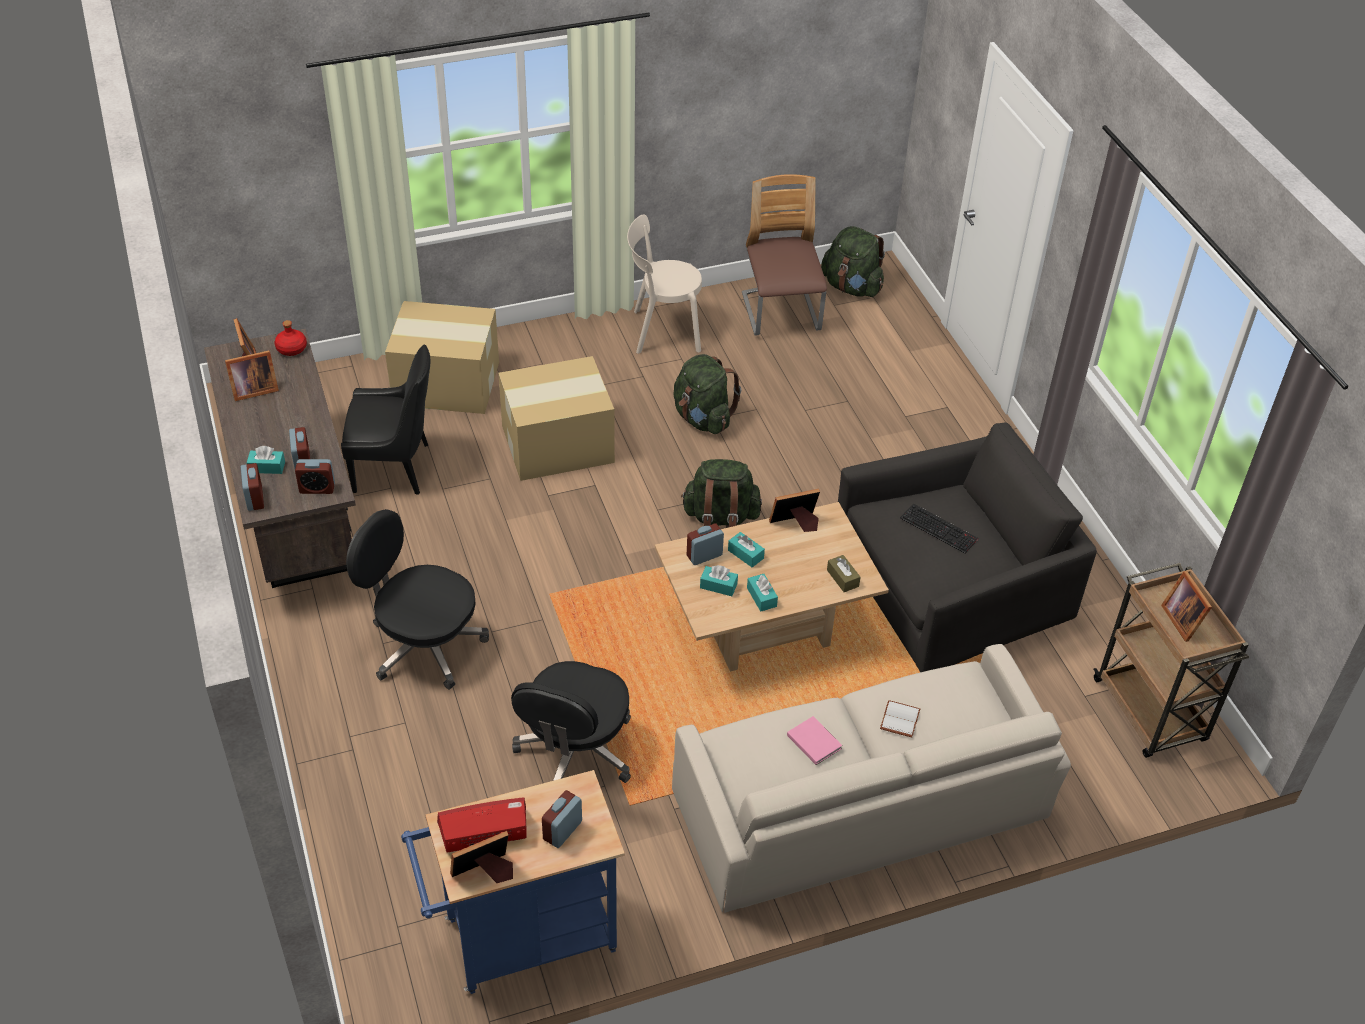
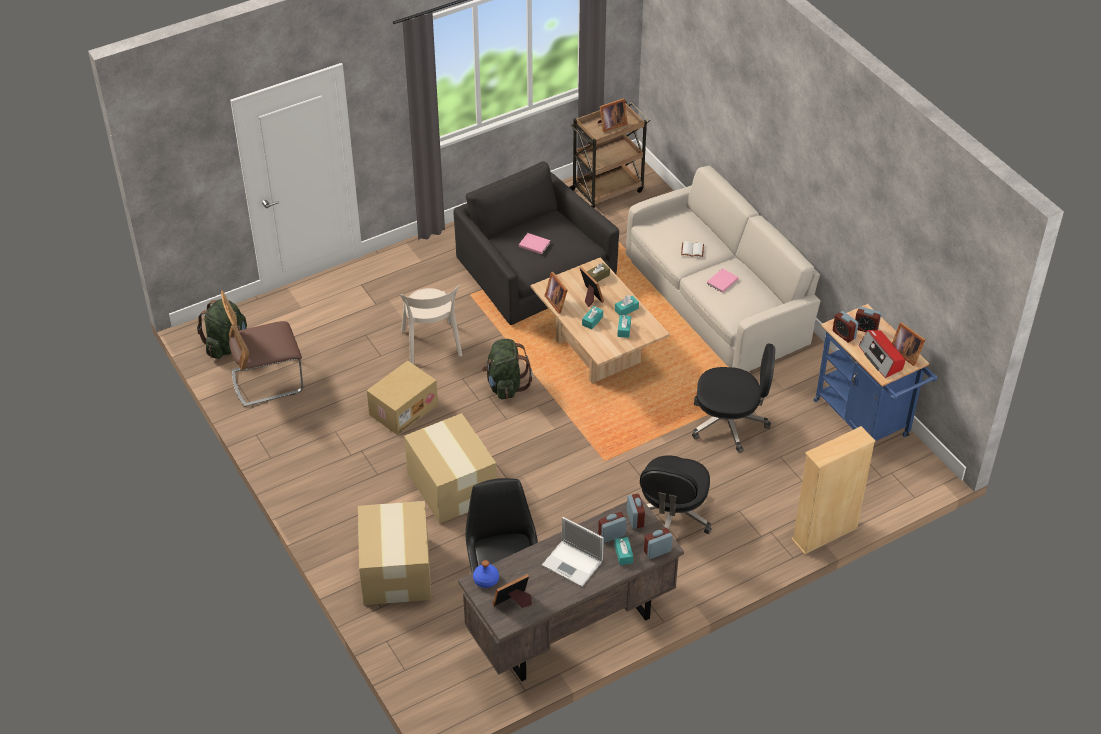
camera: 100 degrees left, 0 degrees up
picture frame [225,351,279,401] -> picture frame moved to [580,266,604,307]
red bottle [275,320,307,356] -> blue bottle [473,560,499,588]
beige chair [627,214,702,354] -> beige chair moved to [400,284,462,364]
green backpack [674,354,741,434] -> cardboard box [367,360,438,435]
alarm clock [687,523,724,565] -> alarm clock moved to [833,311,859,343]
keyboard [900,504,978,553] -> pink book [519,233,551,254]
none -> laptop [542,517,604,587]
none -> beige bookcase [791,426,876,555]

